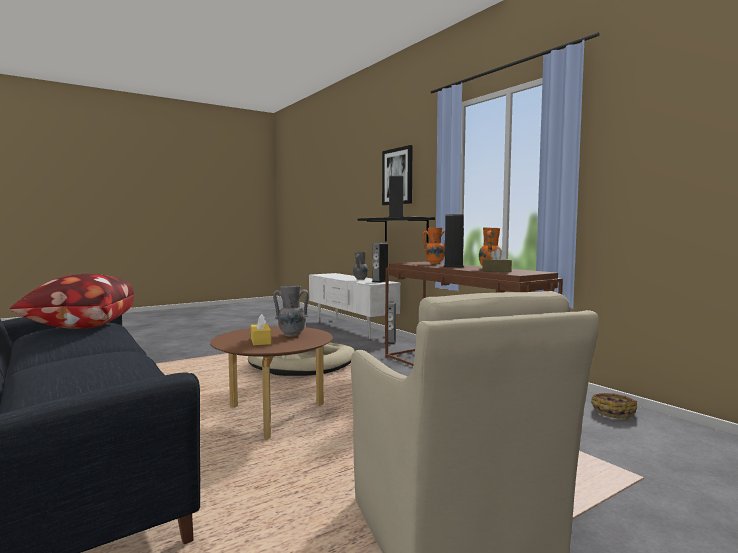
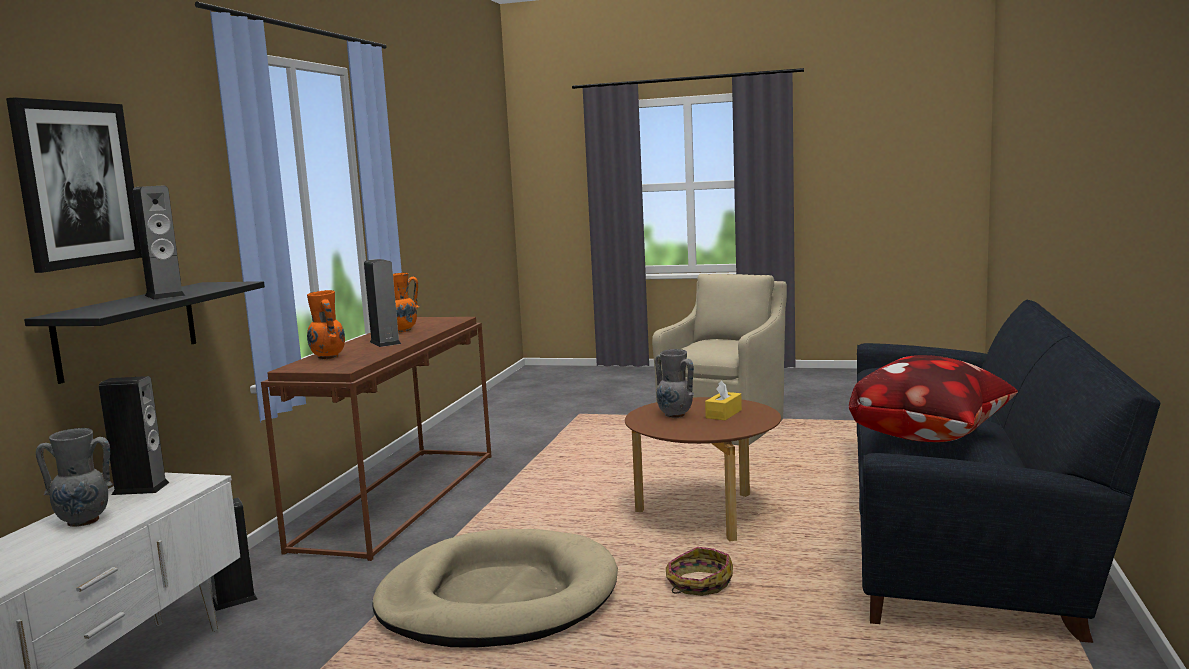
camera: 130 degrees left, 5 degrees up
brown tissue box [482,248,512,272] -> none
basket [591,393,637,419] -> basket moved to [666,547,733,596]

